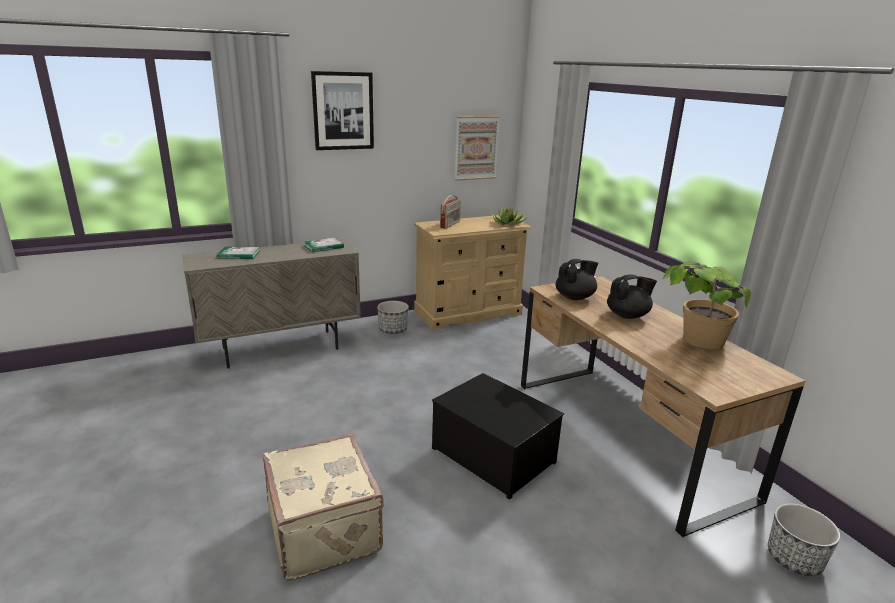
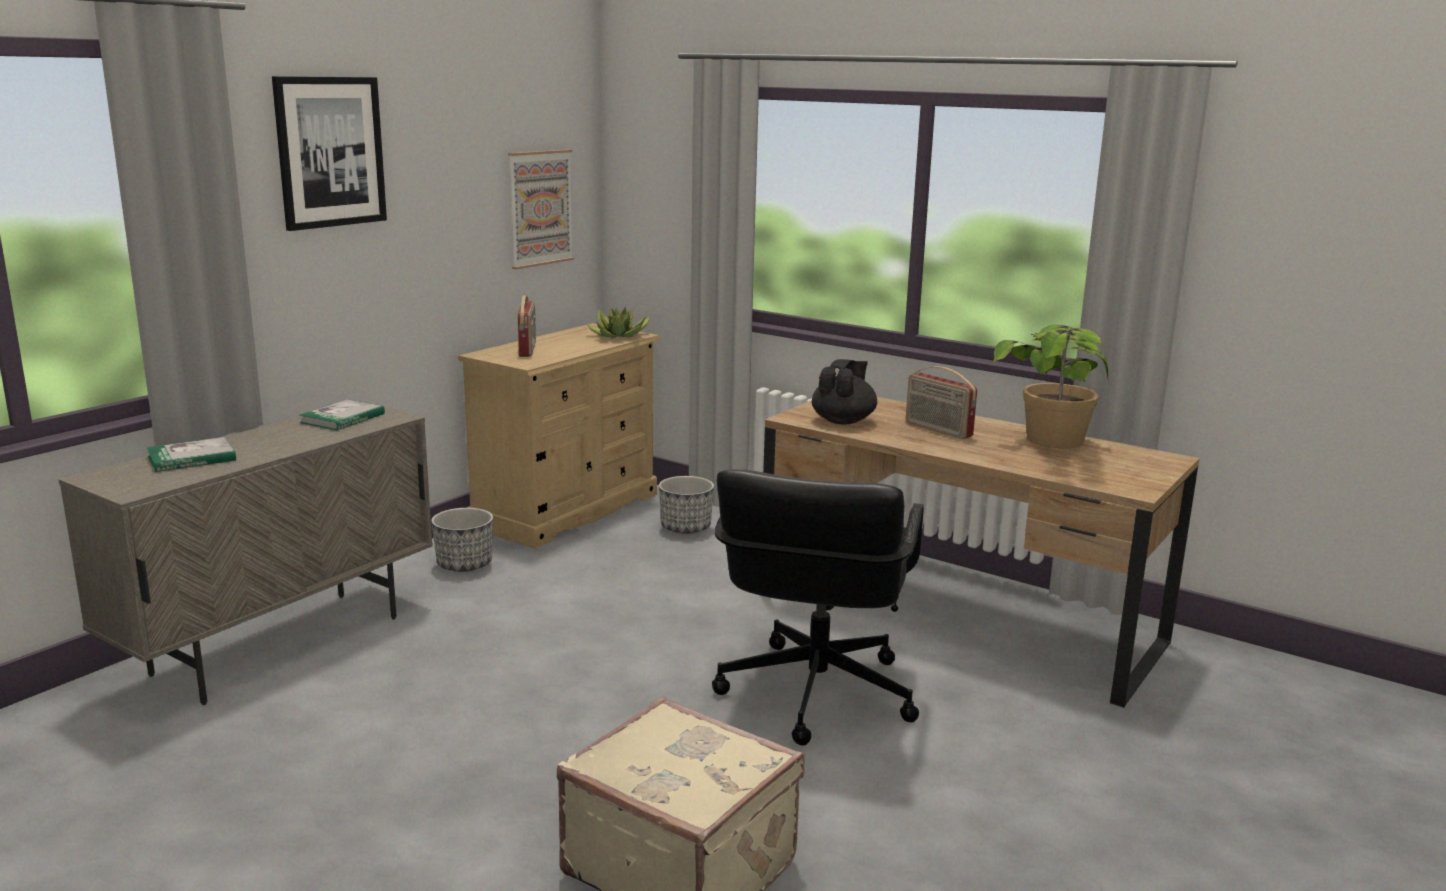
camera: 30 degrees left, 5 degrees down
storage box [432,373,564,500] -> black office chair [712,469,924,746]
black teapot [607,274,657,319] -> radio [906,366,977,439]
planter [768,503,840,576] -> planter moved to [659,476,714,534]

